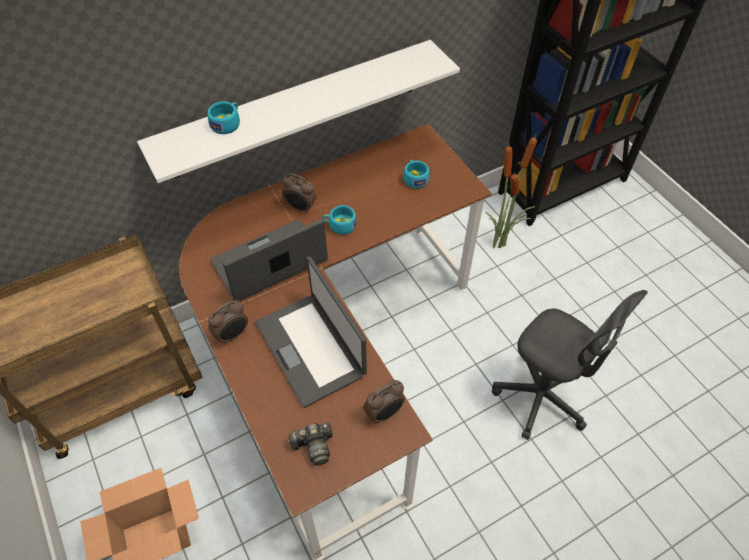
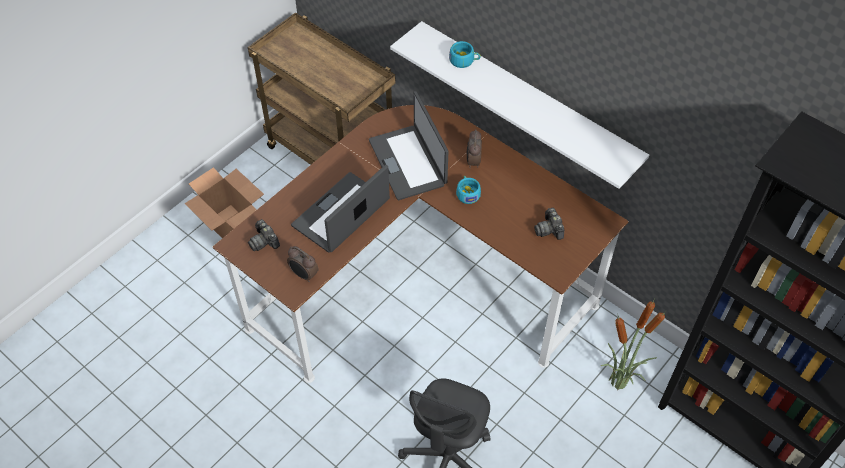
camera: 70 degrees right, 0 degrees up
alarm clock [208,300,248,345] -> none
laptop [210,218,328,301] -> laptop turned 150 degrees counterclockwise [369,91,448,200]
turquoise cup [403,160,430,189] -> camera [534,208,564,240]

